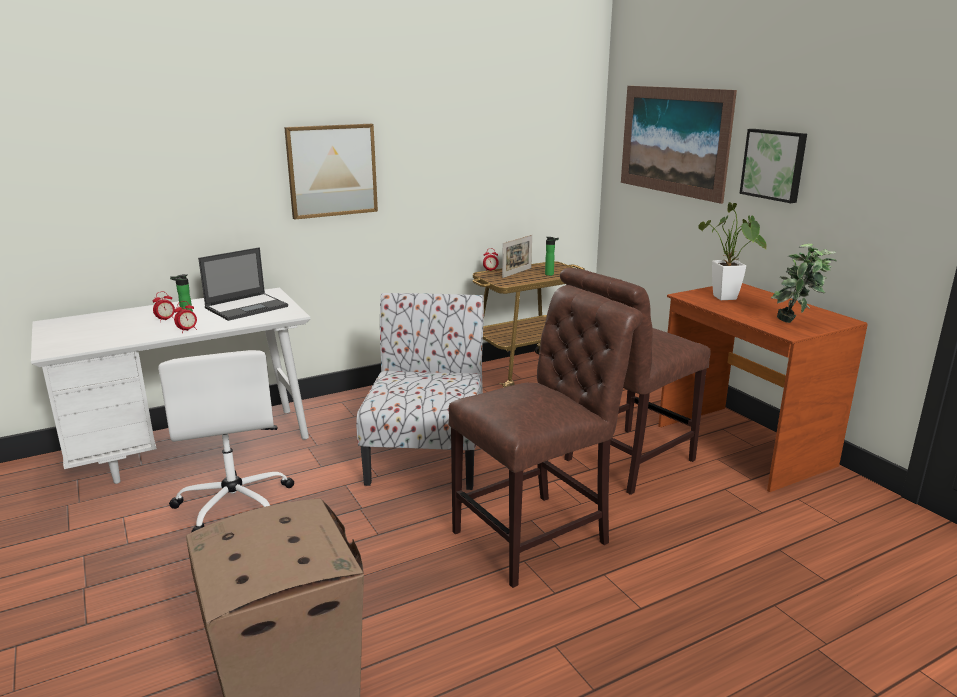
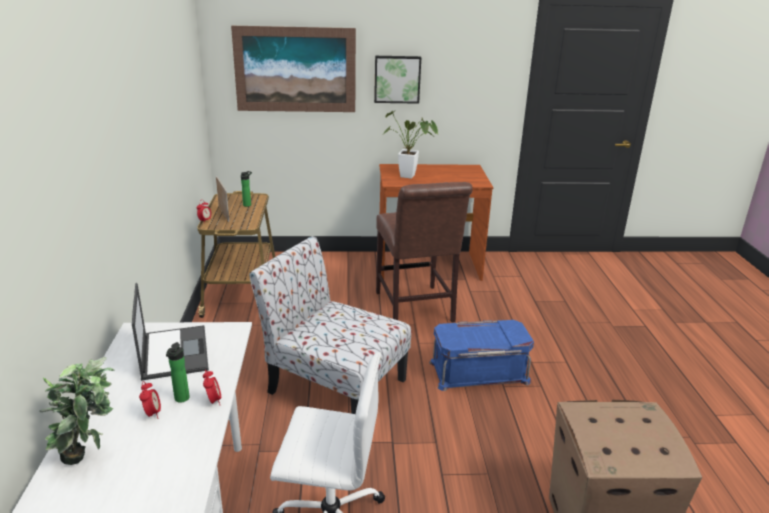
camera: 65 degrees left, 5 degrees up
picture [284,124,378,220] -> none
brown chair [448,285,643,588] -> blue storage box [429,320,534,391]
potted plant [771,243,837,323] -> potted plant moved to [39,357,115,465]

